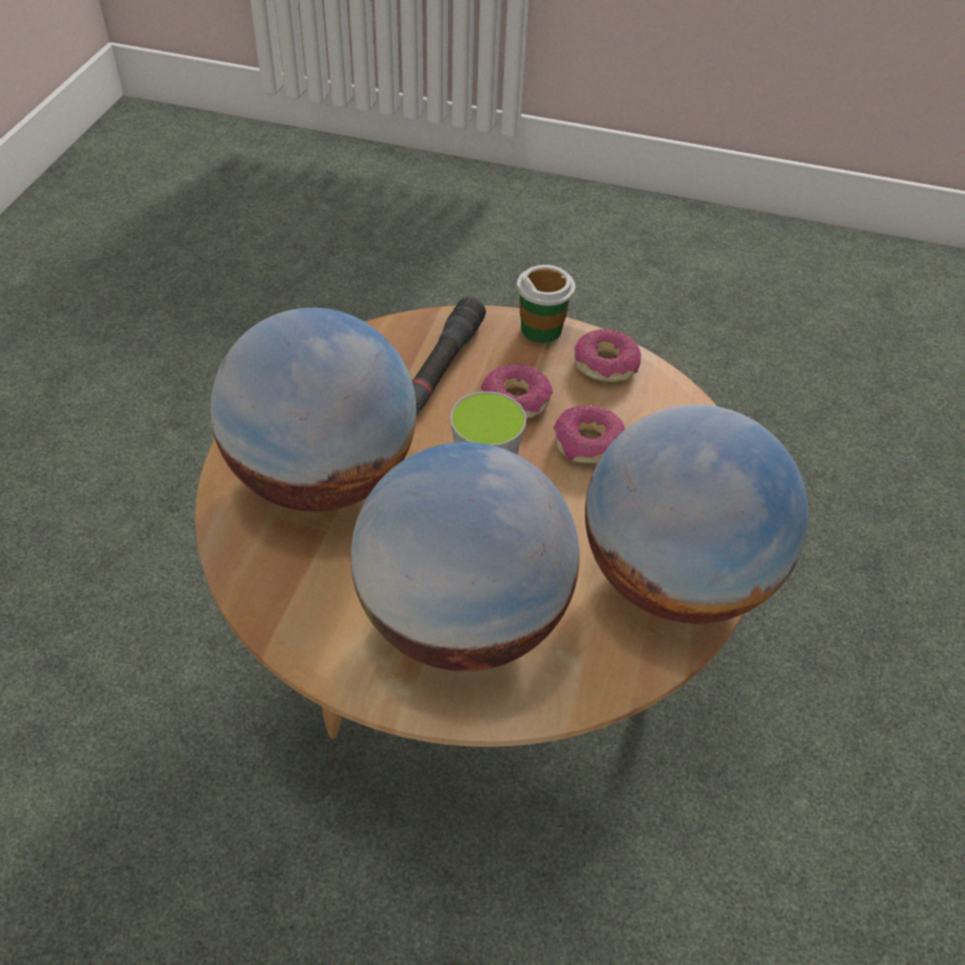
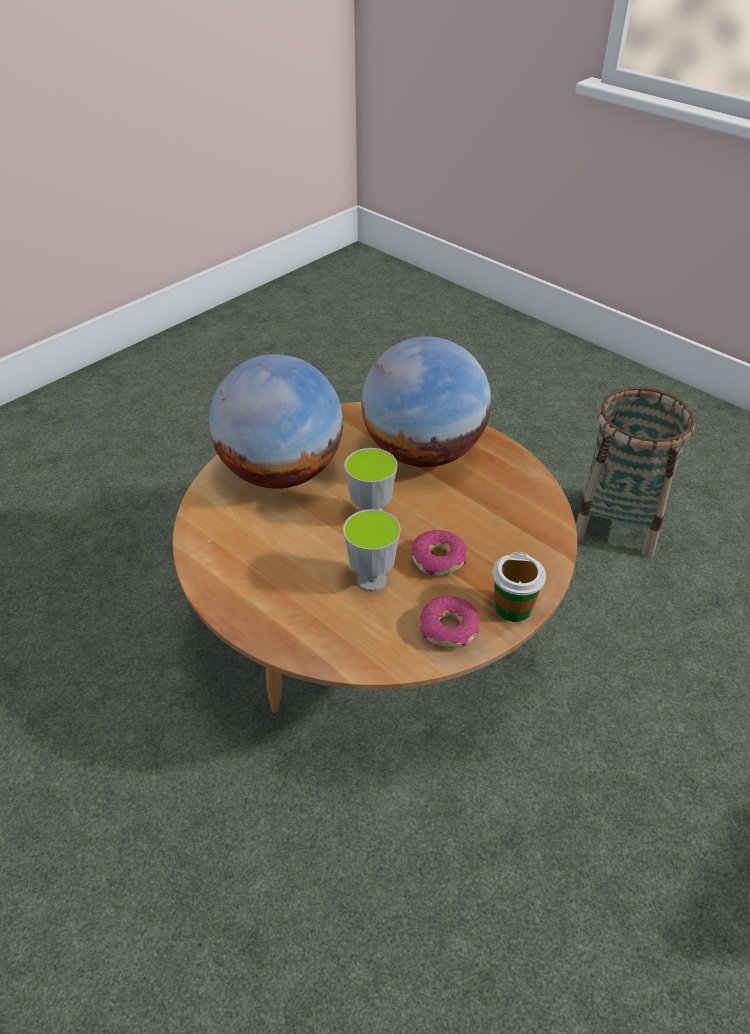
camera: 120 degrees right, 5 degrees down
black flashlight [412,296,486,415] -> none
donut [554,405,625,463] -> cup [343,509,401,591]
globe [585,404,809,624] -> none
none -> basket [576,387,695,558]

